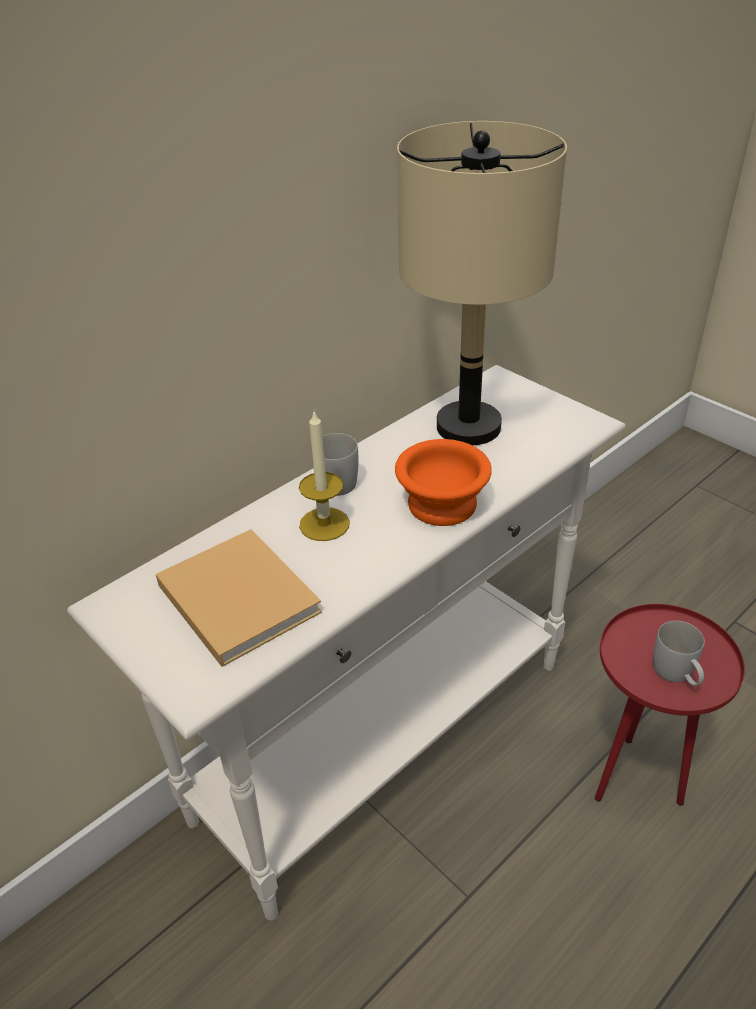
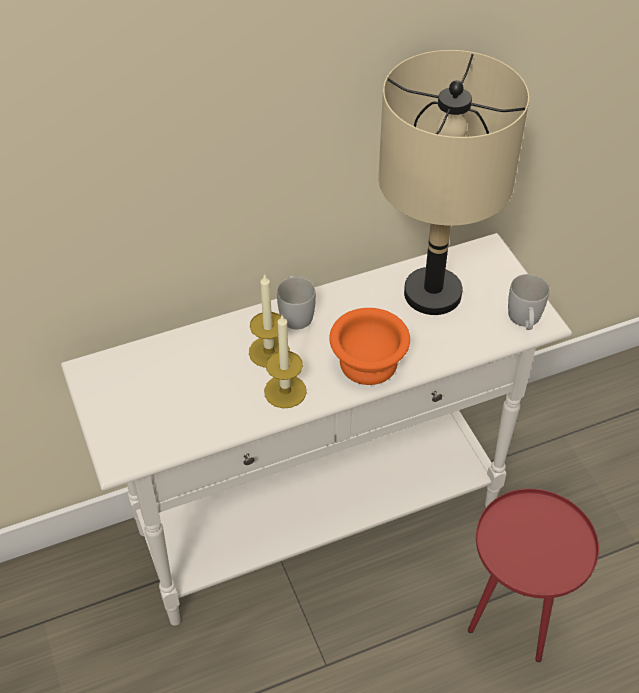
camera: 20 degrees right, 10 degrees up
beige book [156,529,322,667] -> none
white mug [653,621,705,686] -> white mug moved to [508,274,549,330]
none -> candle [264,315,307,408]

